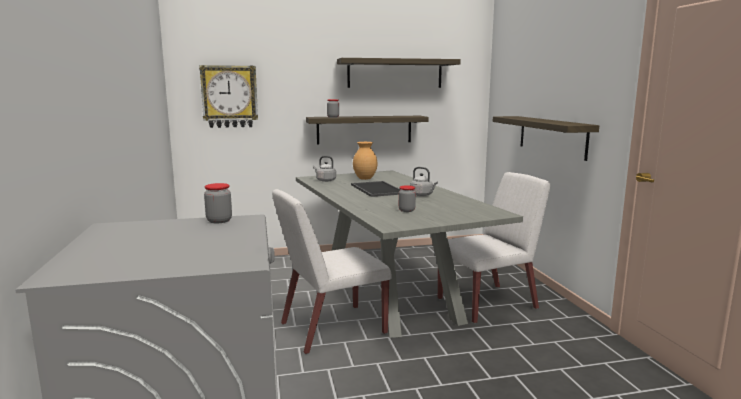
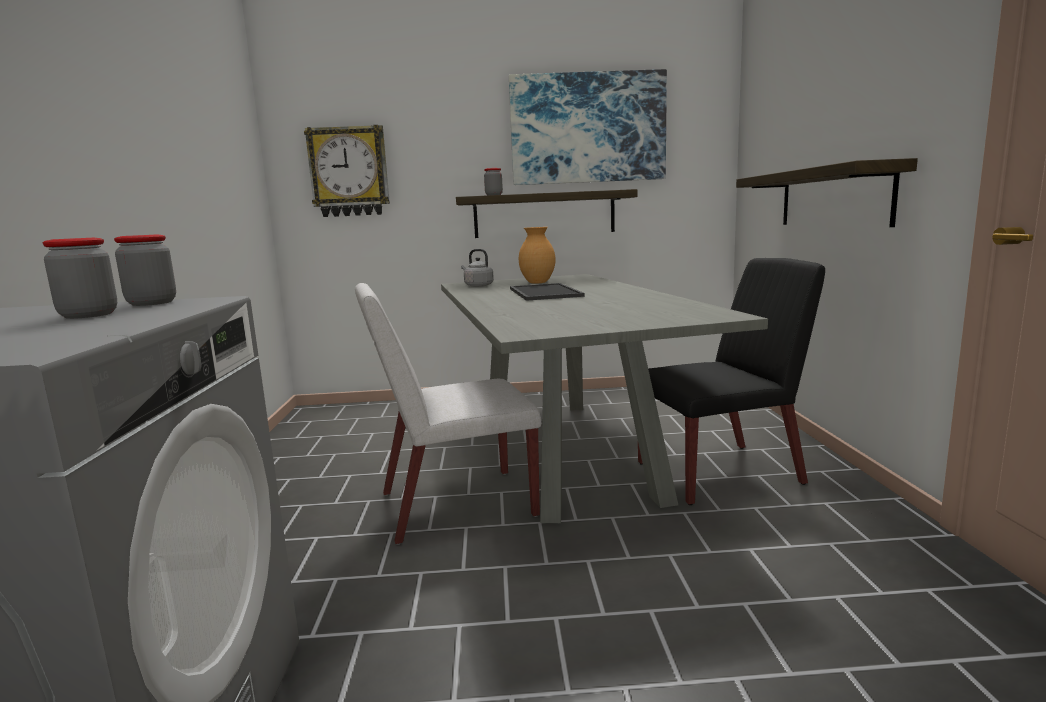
camera: 10 degrees right, 0 degrees up
shelf [337,58,461,88] -> picture [509,69,667,185]
jar [399,185,416,212] -> jar moved to [42,238,117,319]
grey kettle [410,167,438,196] -> none
white chair [438,172,550,324] -> black chair [638,258,825,505]

